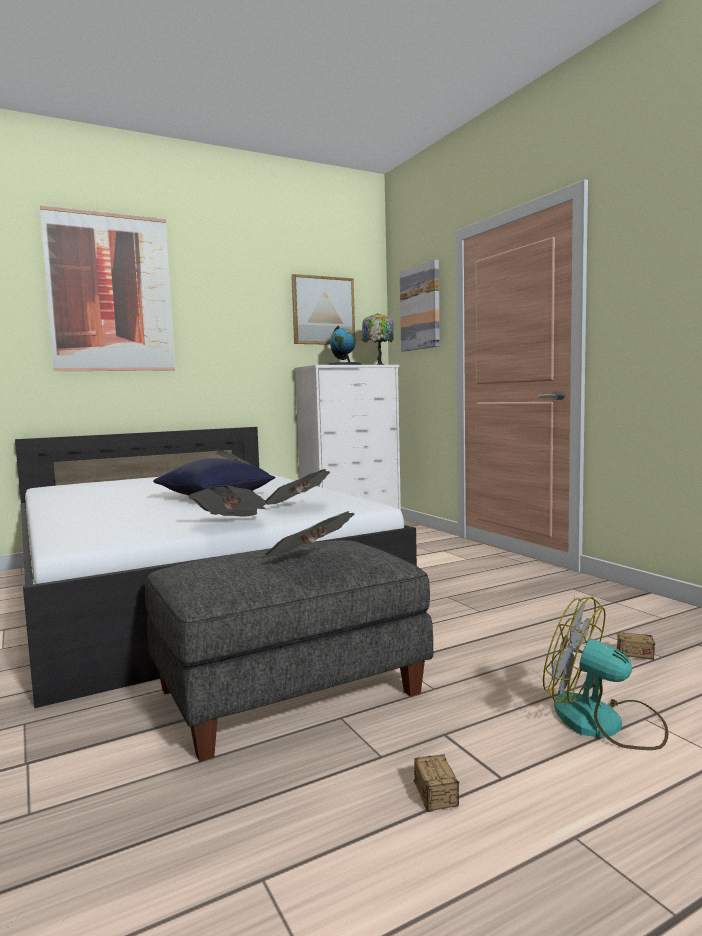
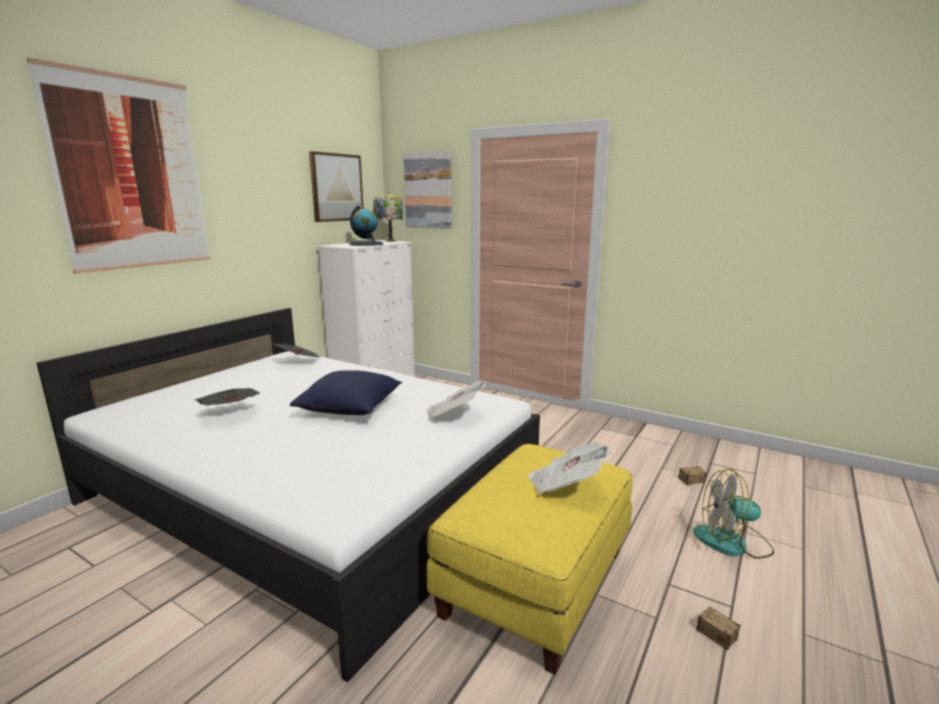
camera: 30 degrees left, 10 degrees up
grey ottoman [145,540,433,762] -> yellow ottoman [427,444,632,675]
newspaper [189,485,267,516] -> newspaper moved to [194,388,259,406]

